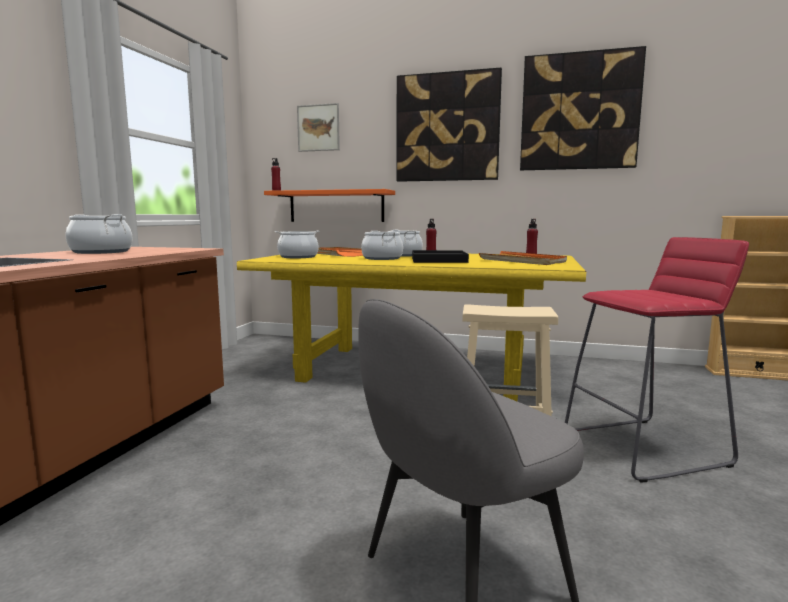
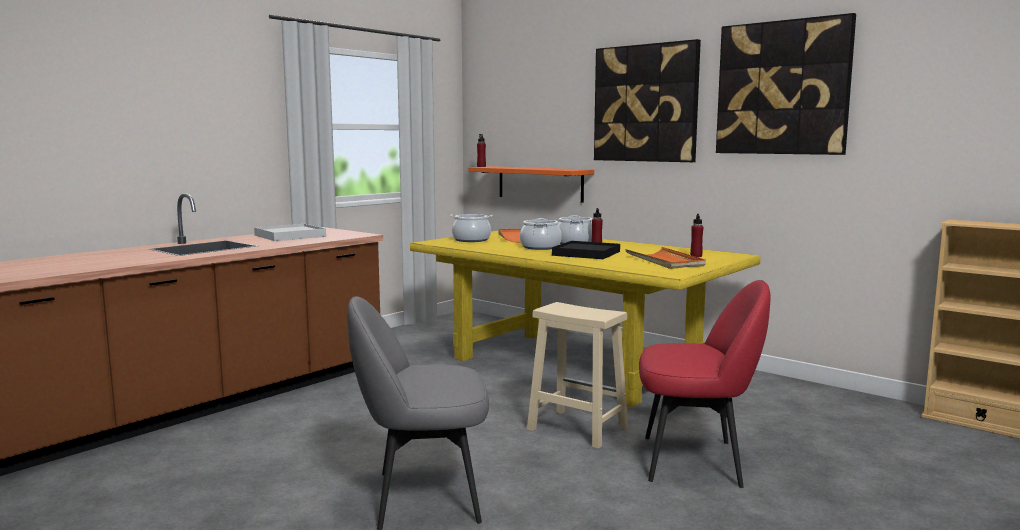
camera: 25 degrees right, 0 degrees up
cooking pot [66,214,133,254] -> white tray [254,224,326,241]
picture [297,103,340,152] -> none
red stool [565,237,749,482] -> red chair [639,280,770,488]

